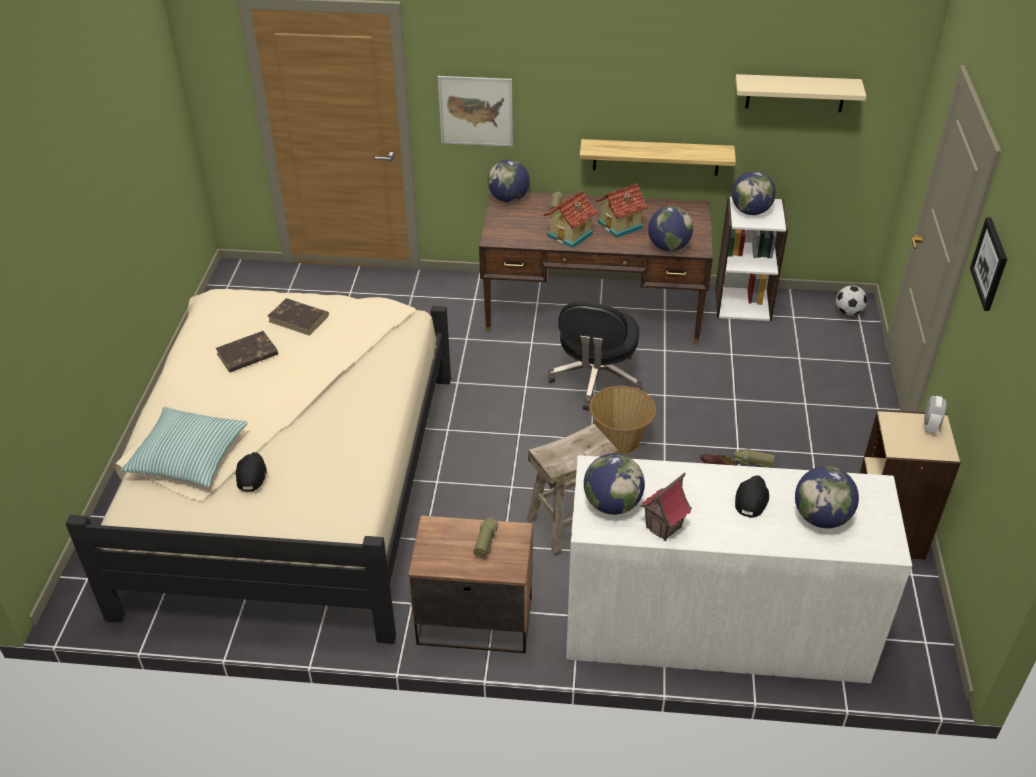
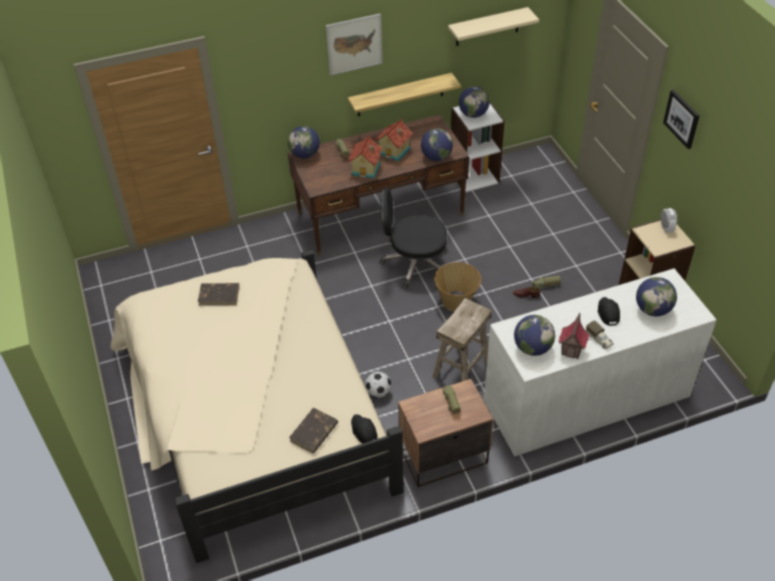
camera: 25 degrees left, 5 degrees up
pillow [120,407,248,487] -> none
brown book [216,331,278,372] -> brown book moved to [289,407,338,454]
black cap [236,452,267,492] -> black cap moved to [351,414,378,444]
picture [438,76,513,147] -> picture moved to [326,14,382,76]
black office chair [548,302,643,411] -> black office chair turned 105 degrees clockwise [379,188,447,289]
football [836,285,867,316] -> football moved to [365,371,391,398]
none -> toy truck [586,320,614,349]

